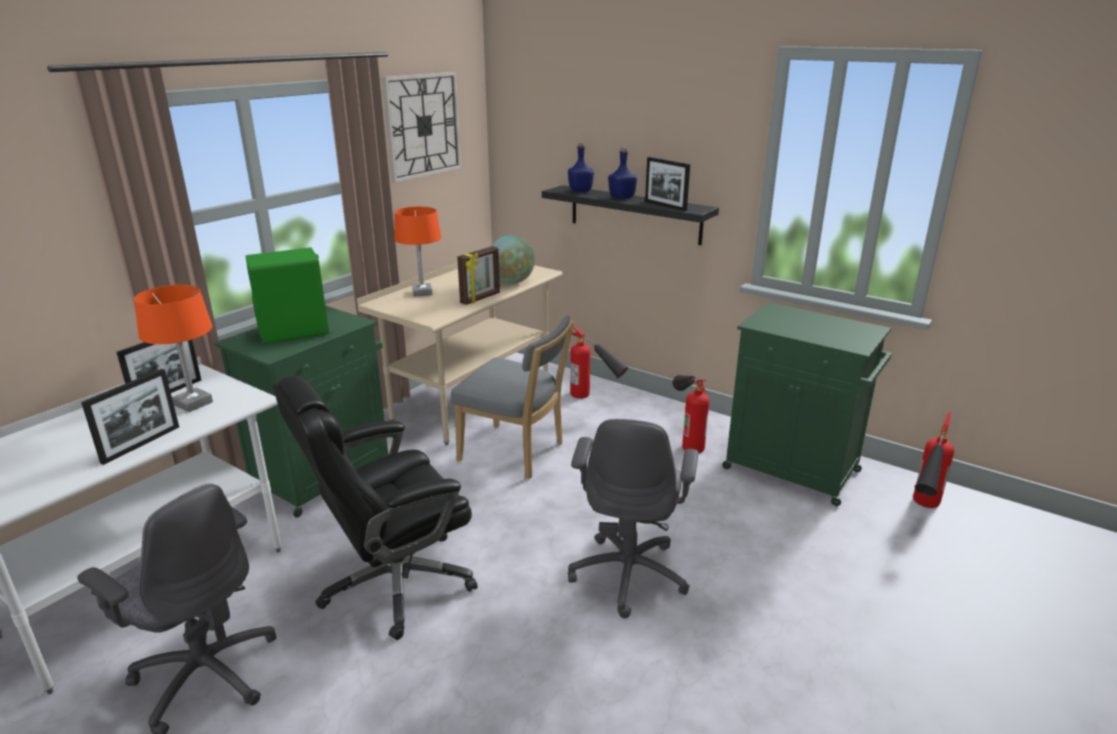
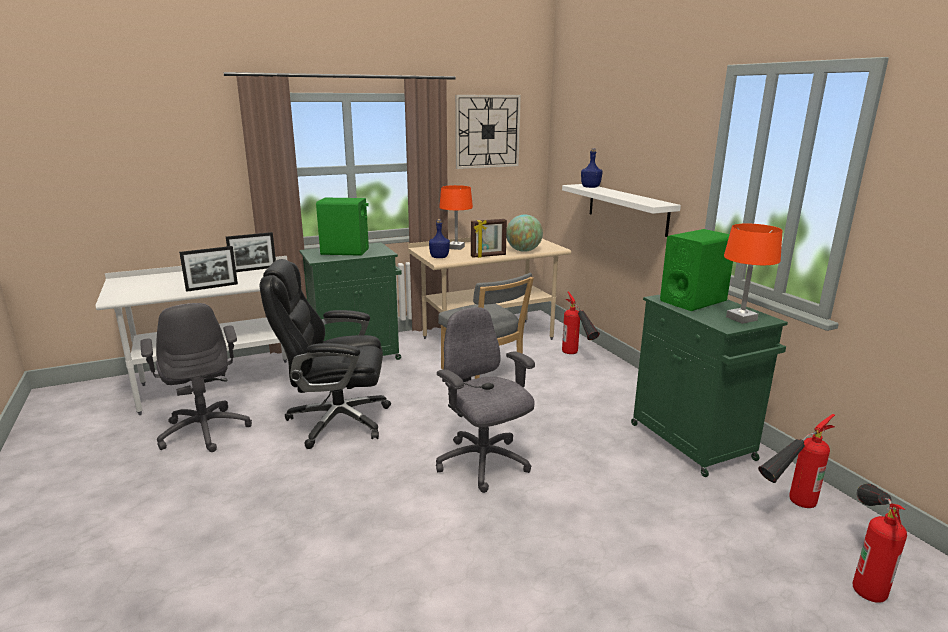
camera: 30 degrees right, 5 degrees down
orange table lamp [134,285,213,412] -> orange table lamp moved to [724,224,782,324]
black shelf [542,185,719,245] -> white shelf [562,184,681,237]
grey office chair [568,419,698,618] -> grey office chair turned 105 degrees clockwise [436,307,535,493]
blue bottle [608,147,637,199] -> blue bottle moved to [429,219,450,258]
picture frame [645,157,690,211] -> none
fire extinguisher [673,375,709,454] -> fire extinguisher moved to [853,484,907,603]
none -> green speaker [660,229,733,311]

